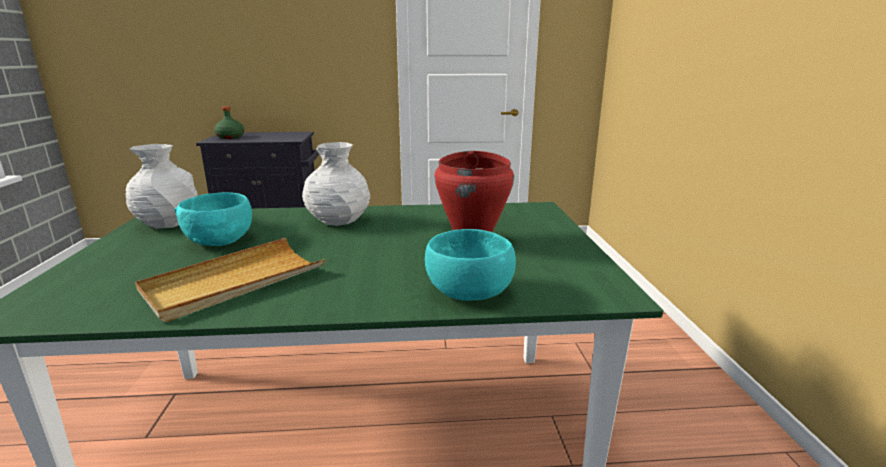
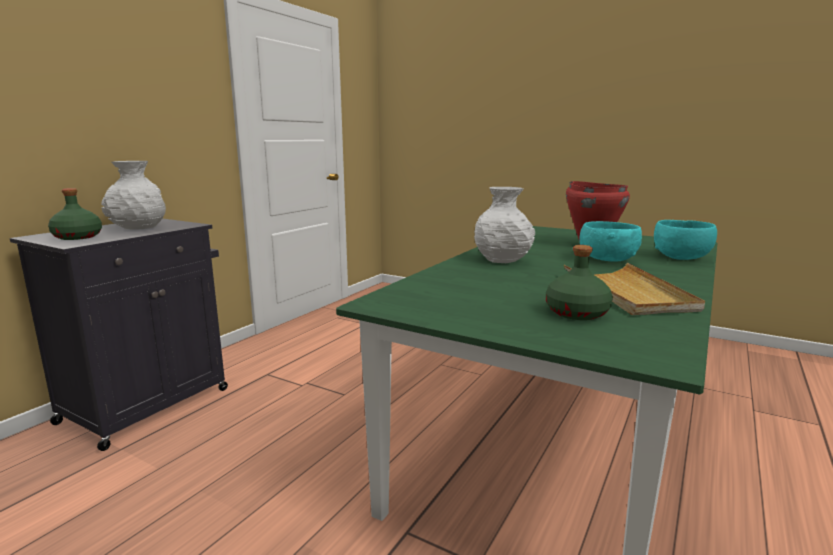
camera: 55 degrees left, 5 degrees down
white vase [126,144,198,229] -> white vase moved to [101,161,166,230]
turquoise bowl [174,192,252,246] -> turquoise bowl moved to [579,221,642,261]
none -> green bottle [546,245,613,320]

